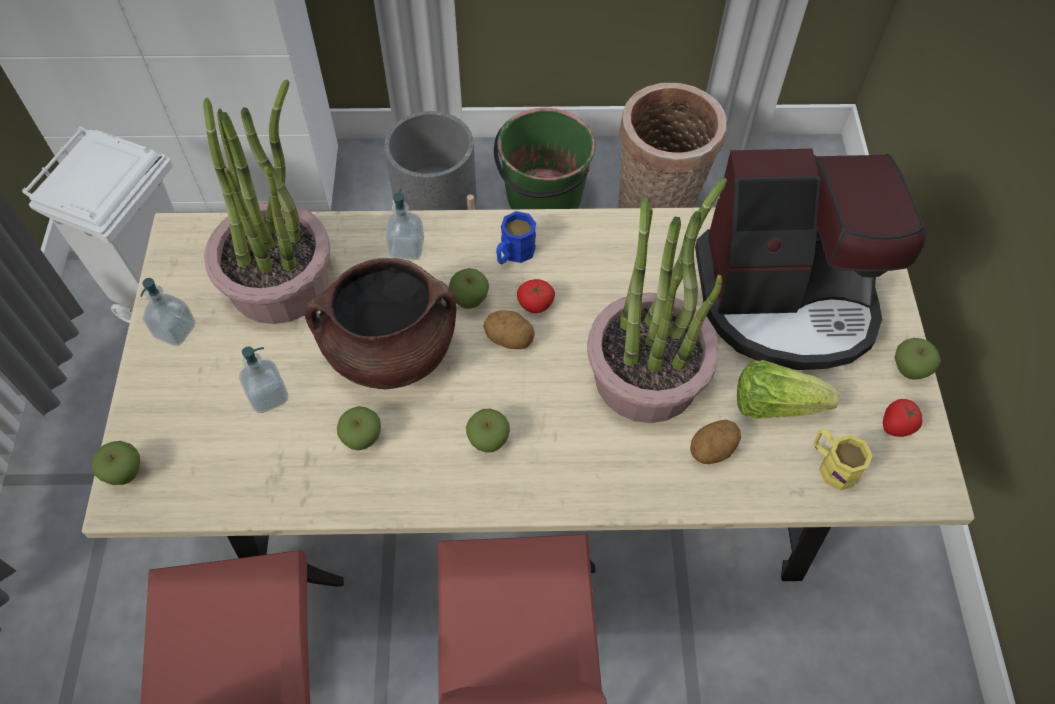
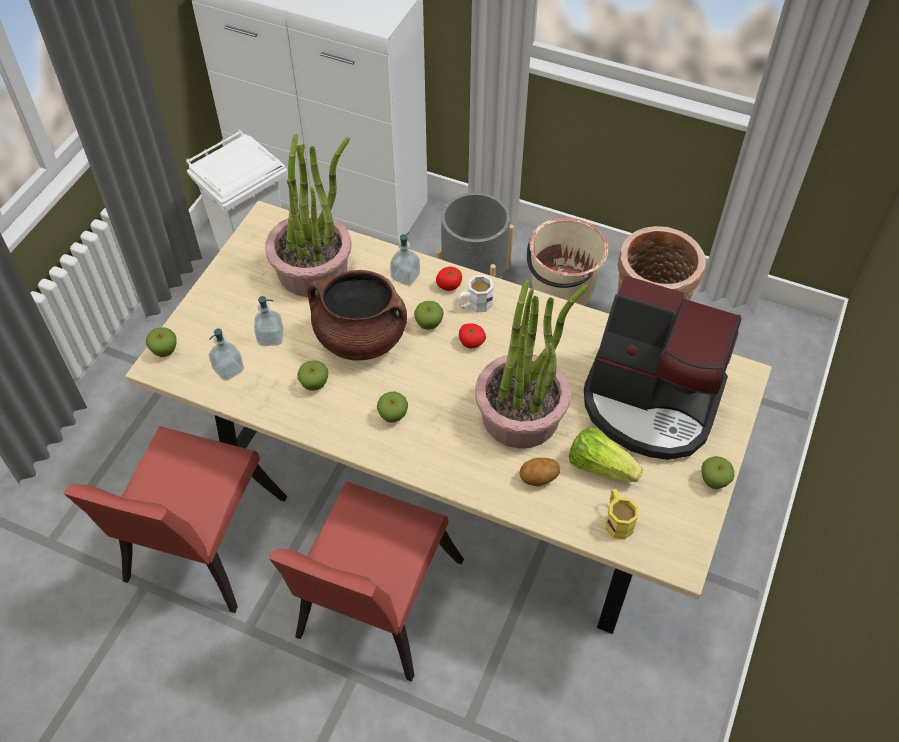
camera: 25 degrees right, 5 degrees down
soap dispenser [140,278,195,346] -> soap dispenser moved to [209,328,244,381]
potato [483,310,535,349] -> none
green bucket [494,108,596,209] -> beige bucket [527,217,608,306]
blue mug [496,211,536,264] -> white mug [458,275,493,313]
tomato [883,399,923,437] -> tomato moved to [436,267,462,291]

